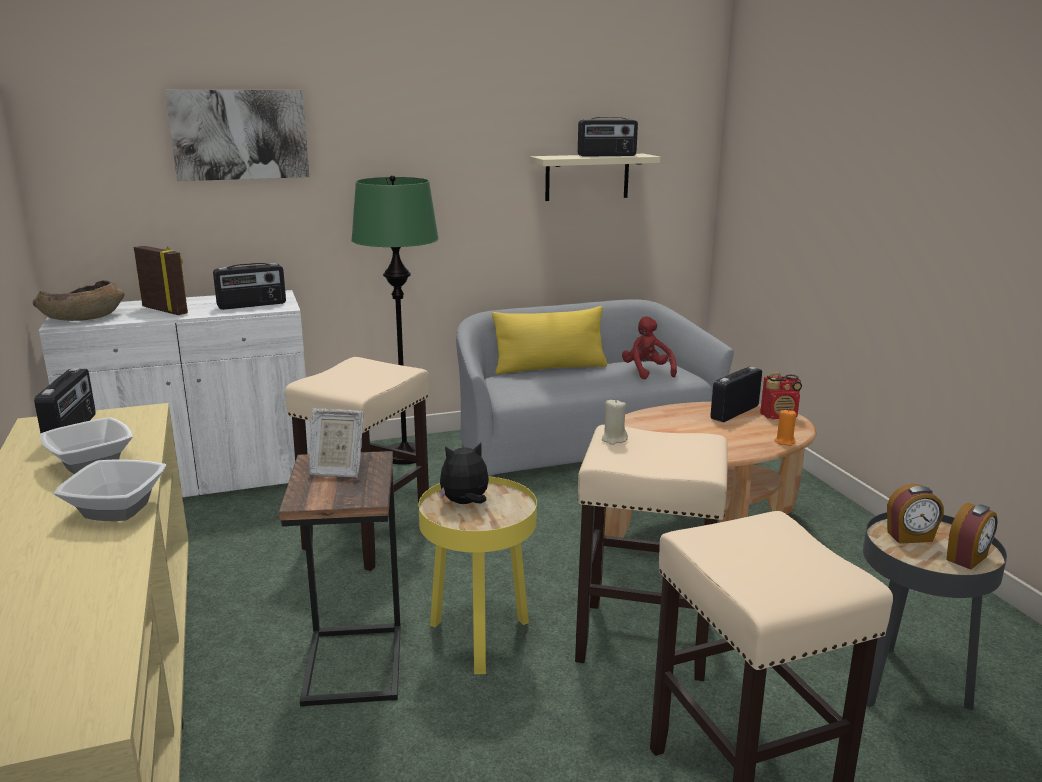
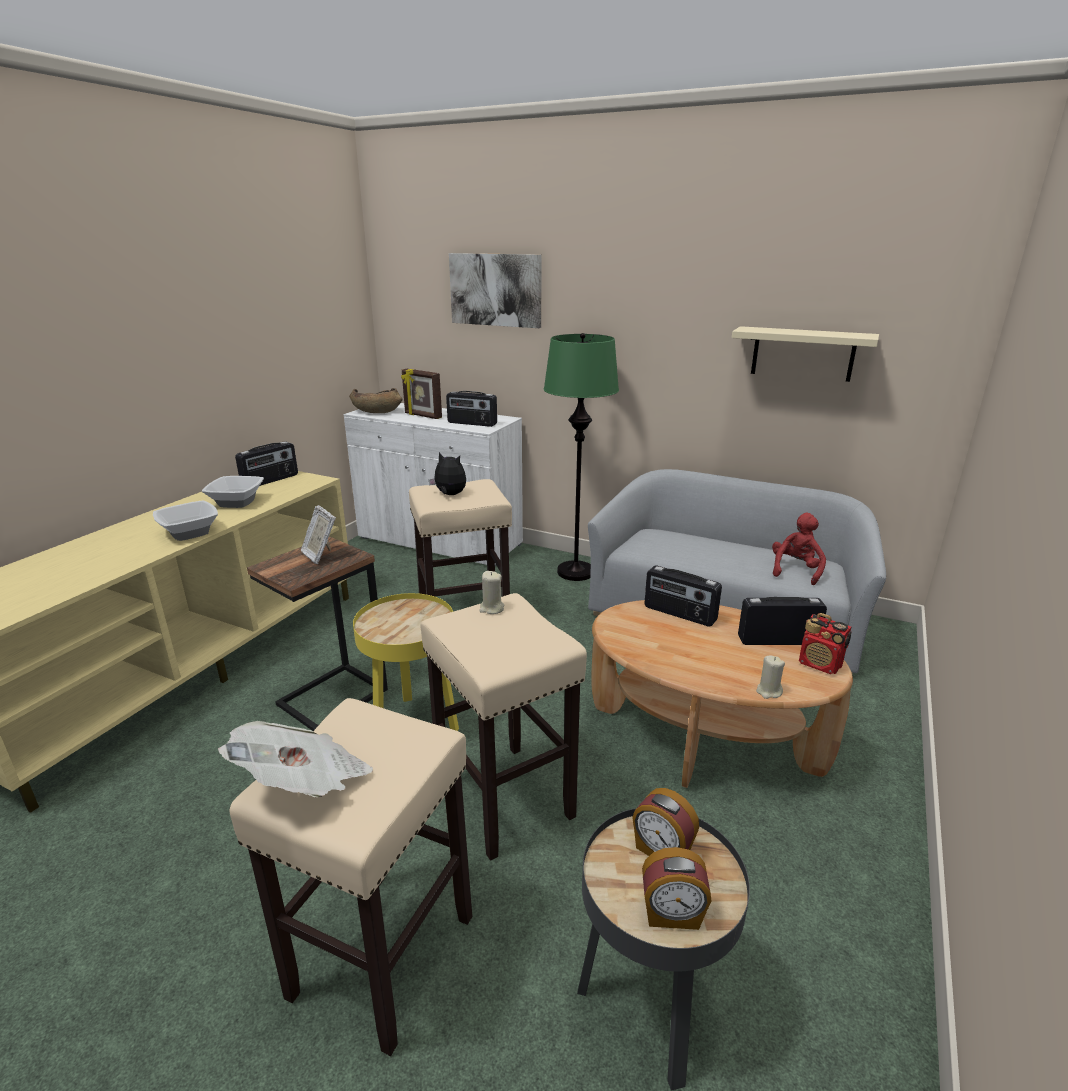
camera: 45 degrees right, 5 degrees up
picture frame [134,246,188,315] -> picture frame turned 135 degrees clockwise [401,369,442,419]
plush toy [439,442,489,504] -> plush toy moved to [429,452,466,495]
yellow pillow [492,306,607,374] -> none
radio [578,117,638,157] -> radio moved to [645,565,722,627]
orange candle [775,410,796,446] -> beige candle [756,655,785,699]
none -> newspaper [218,721,373,797]

